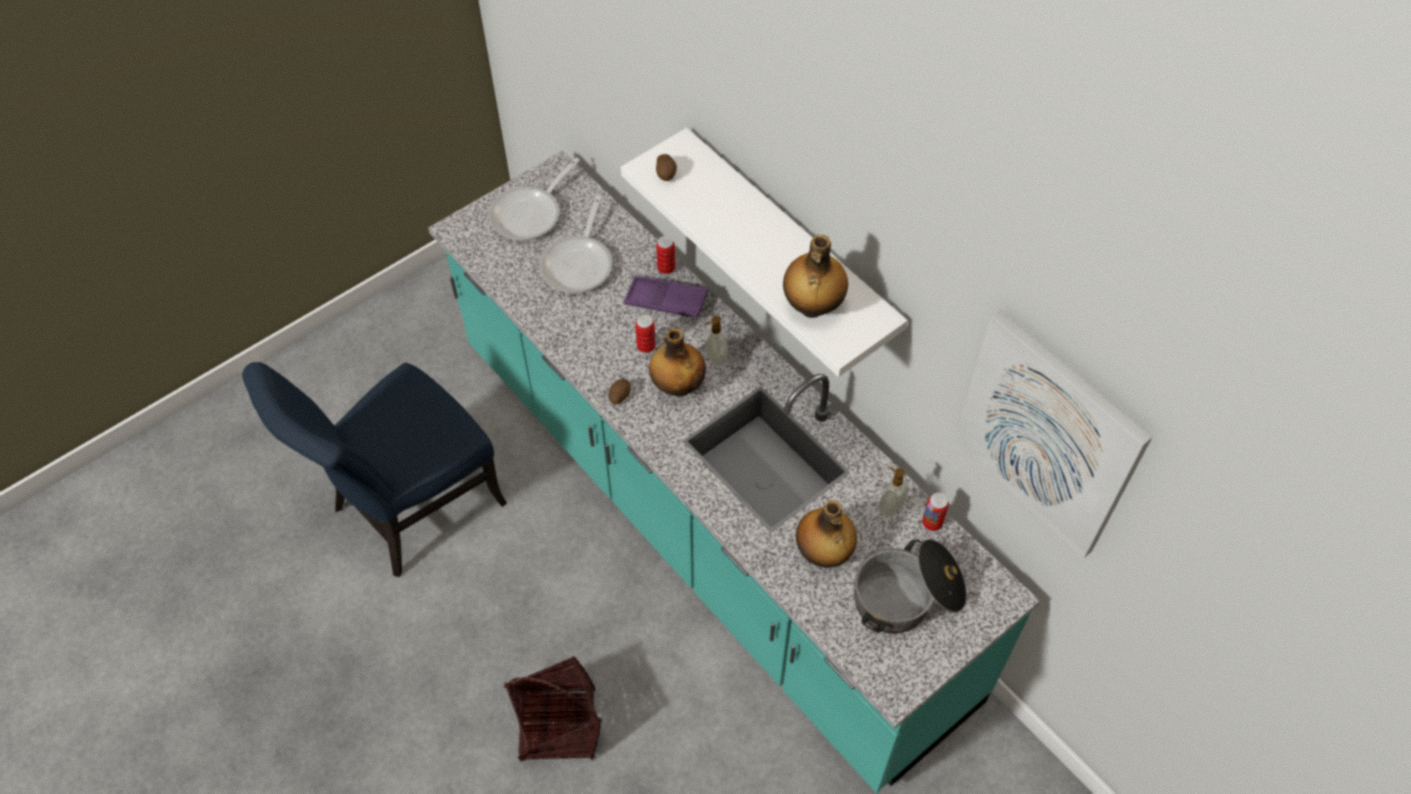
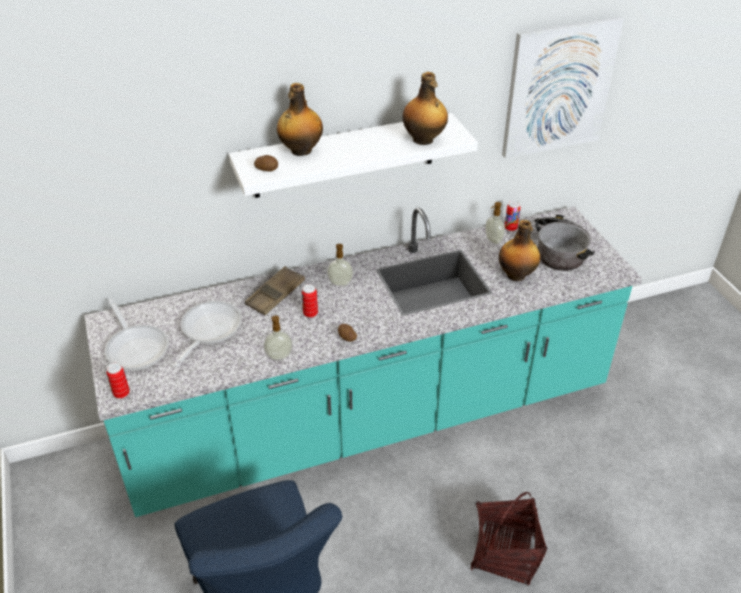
camera: 70 degrees left, 15 degrees down
frying pan [539,195,612,294] -> frying pan turned 105 degrees counterclockwise [174,301,242,367]
purple tray [624,276,708,318] -> brown tray [245,266,305,315]
bottle [649,328,706,397] -> bottle moved to [277,83,323,156]
can [656,236,675,274] -> can moved to [107,363,130,399]
none -> soap dispenser [264,316,293,360]

